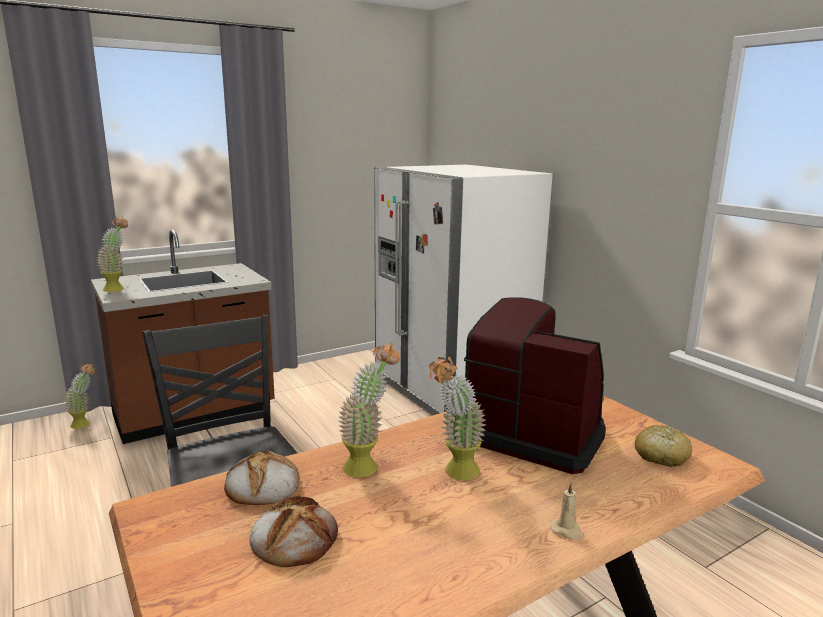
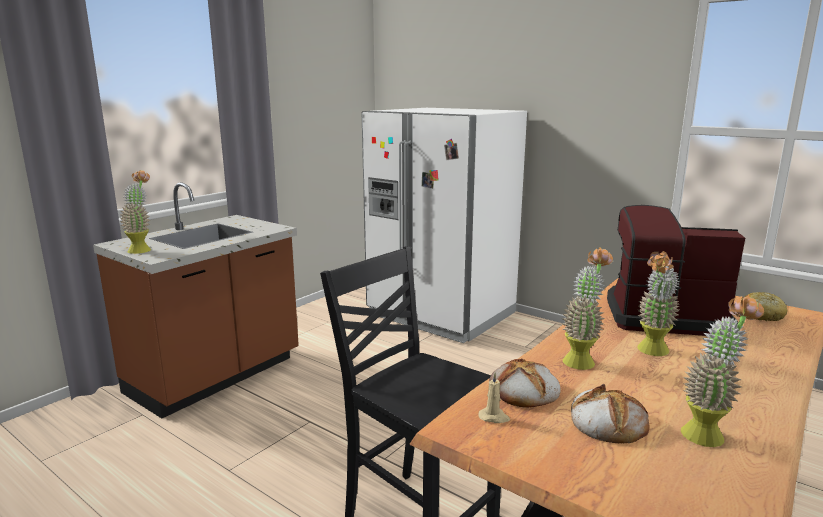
camera: 20 degrees left, 0 degrees up
potted plant [64,364,95,429] -> potted plant moved to [681,295,764,447]
beige candle [550,482,584,539] -> beige candle moved to [478,372,510,423]

